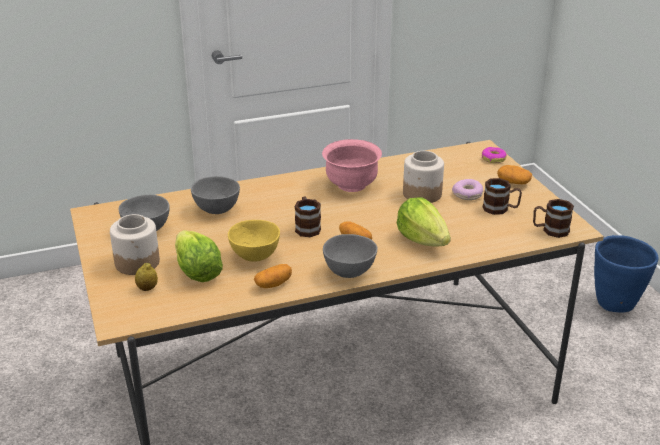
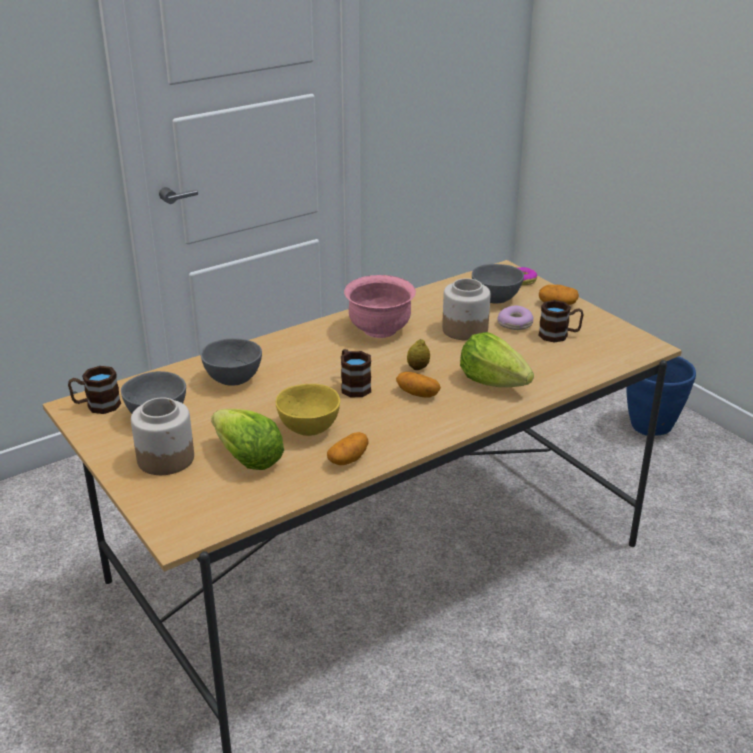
camera: 15 degrees left, 0 degrees up
lemon [135,263,158,291] -> lemon moved to [407,339,430,370]
grey bowl [323,234,378,278] -> grey bowl moved to [472,264,524,303]
brown mug [533,199,574,238] -> brown mug moved to [68,366,121,414]

